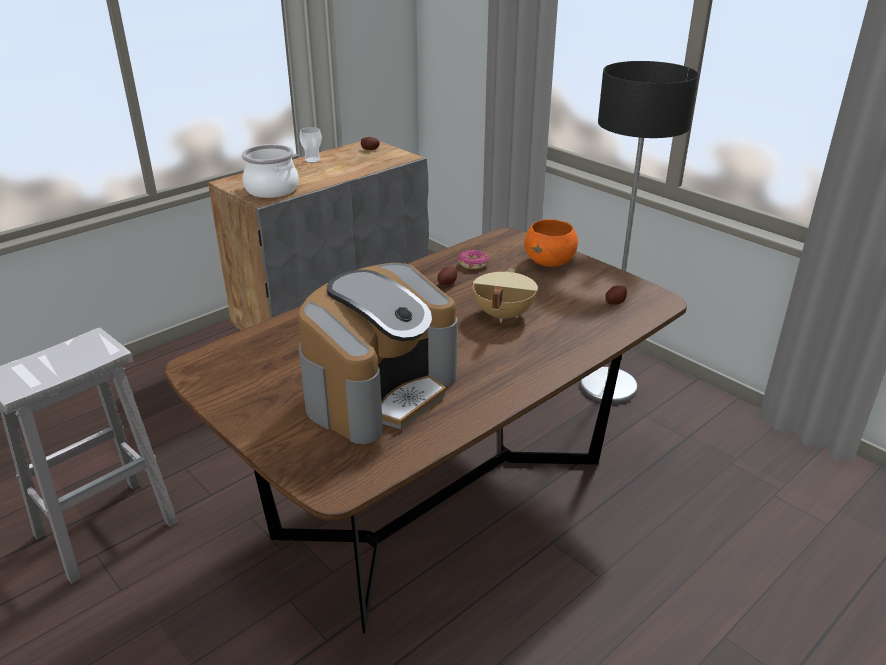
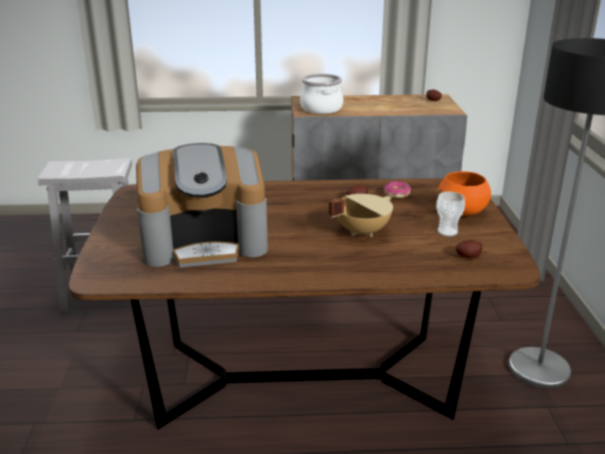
camera: 40 degrees right, 5 degrees down
cup [299,127,322,163] -> cup moved to [436,192,465,236]

